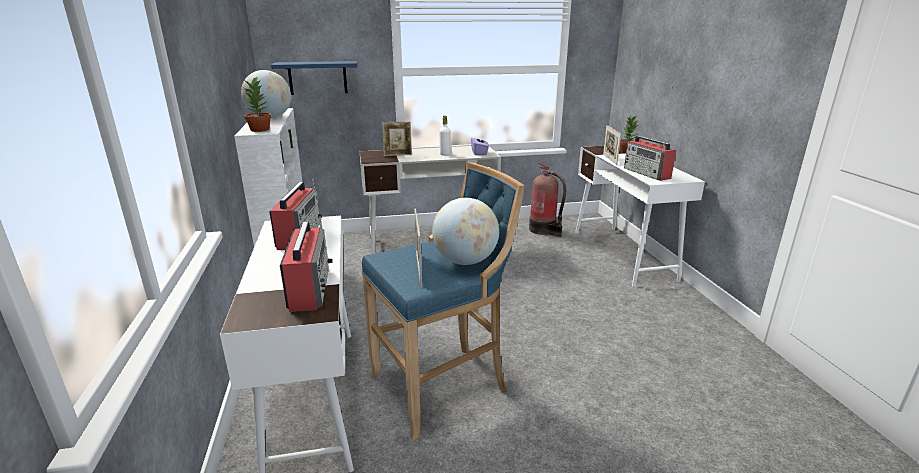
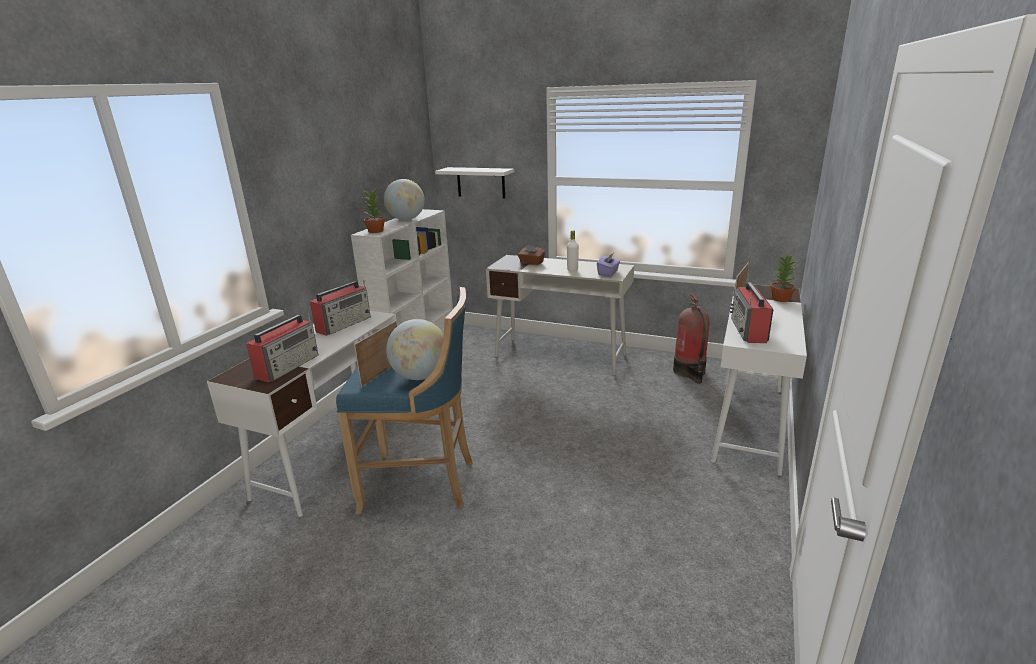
camera: 35 degrees right, 0 degrees up
blue shelf [271,61,357,95] -> white shelf [435,167,514,198]
picture frame [382,122,412,156] -> brown tissue box [518,245,545,265]

